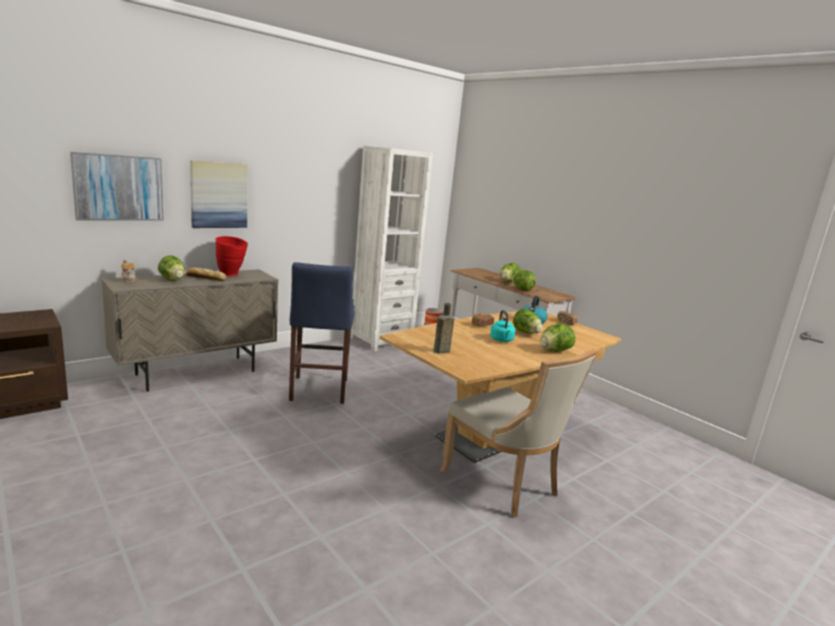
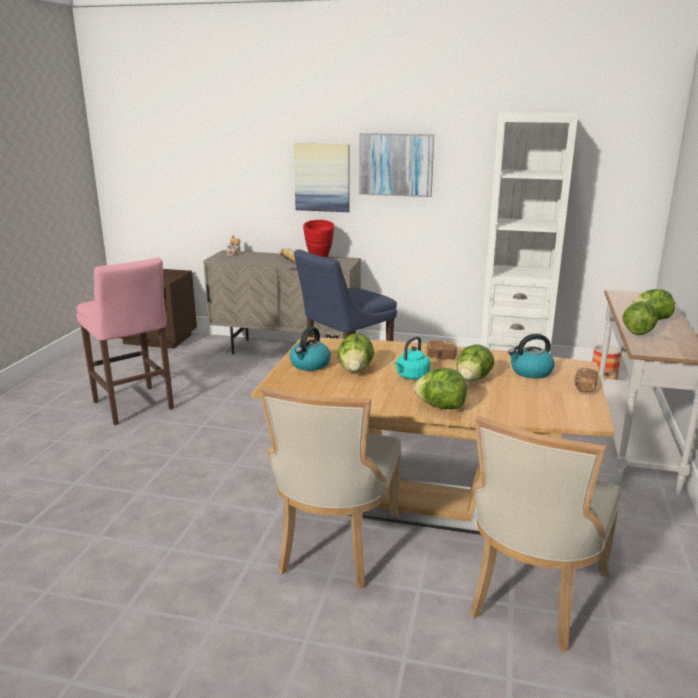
camera: 55 degrees right, 5 degrees up
picture [70,152,164,221] -> picture moved to [359,133,434,197]
lettuce [158,255,185,281] -> lettuce moved to [338,333,374,373]
brown bottle [433,303,454,354] -> kettle [290,327,331,371]
none -> pink stool [76,258,174,425]
none -> beige chair [470,416,621,652]

